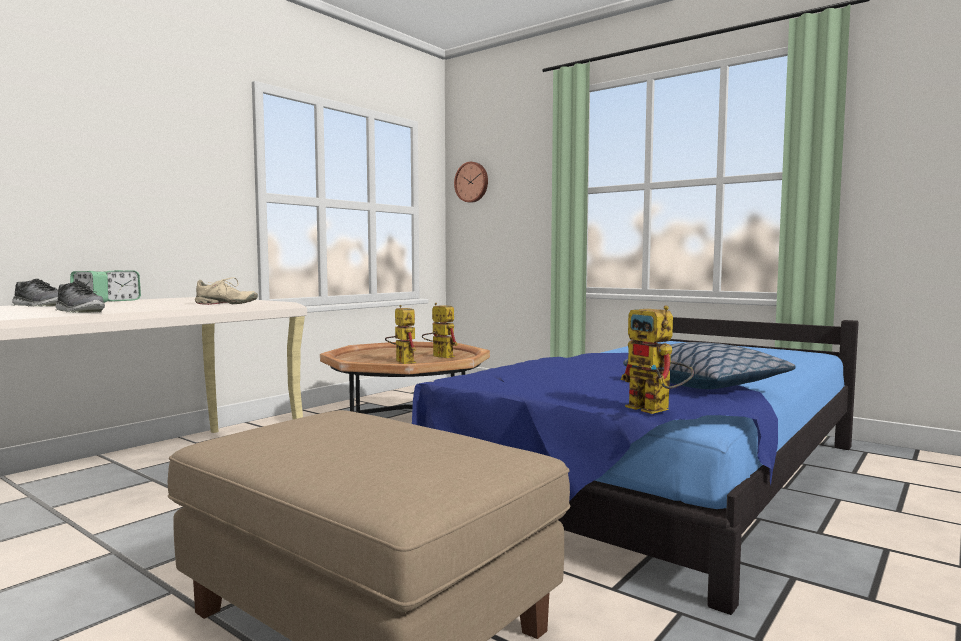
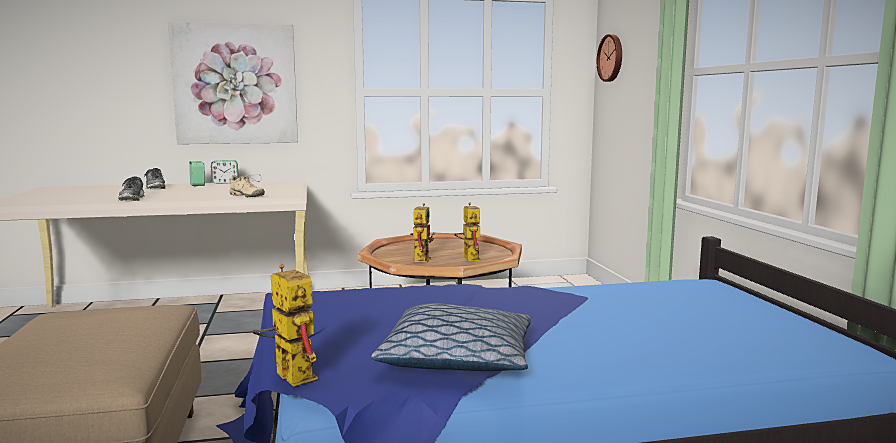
camera: 40 degrees right, 5 degrees up
toy robot [621,305,694,414] -> toy robot turned 135 degrees clockwise [252,264,318,387]
none -> picture [168,22,298,144]

